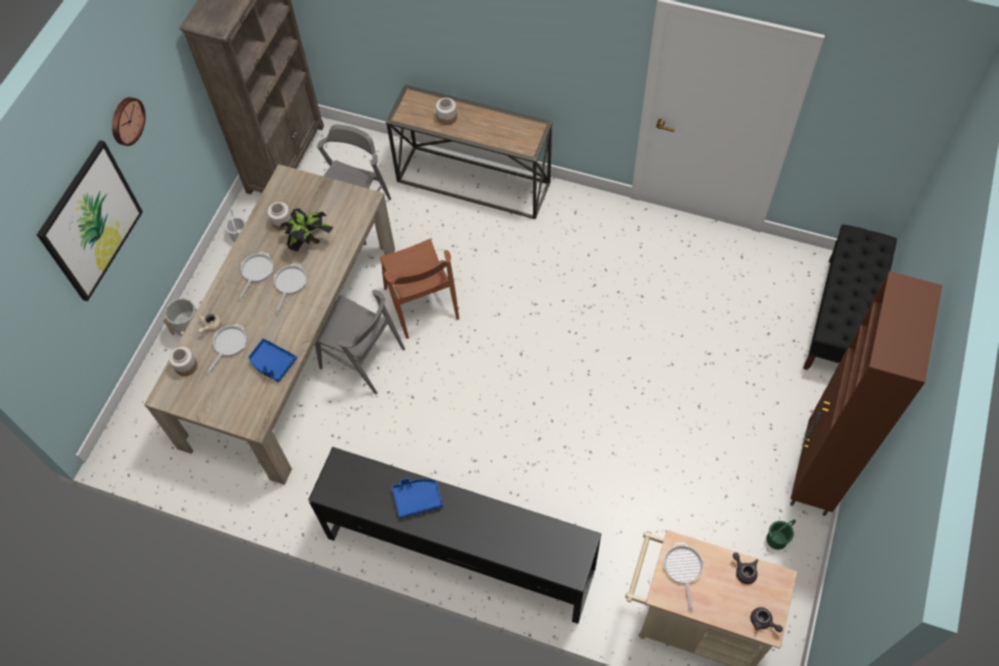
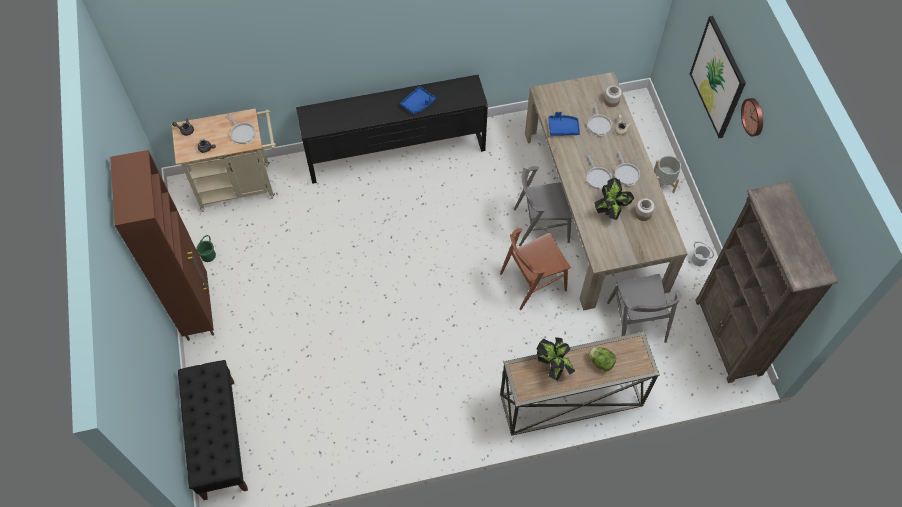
camera: 145 degrees right, 0 degrees up
brown chair [380,239,459,339] -> brown chair turned 60 degrees counterclockwise [500,228,570,310]
jar [436,98,457,125] -> lettuce [589,347,616,372]
none -> potted plant [537,337,575,380]

